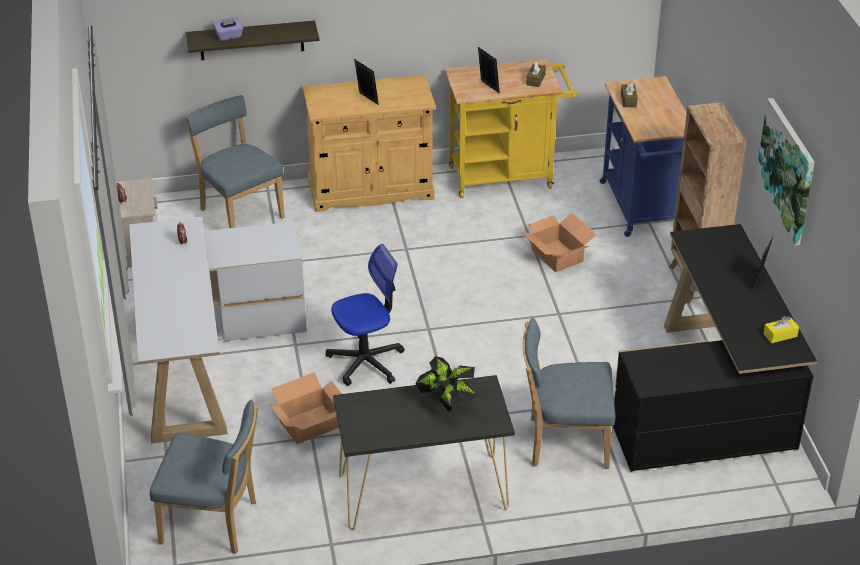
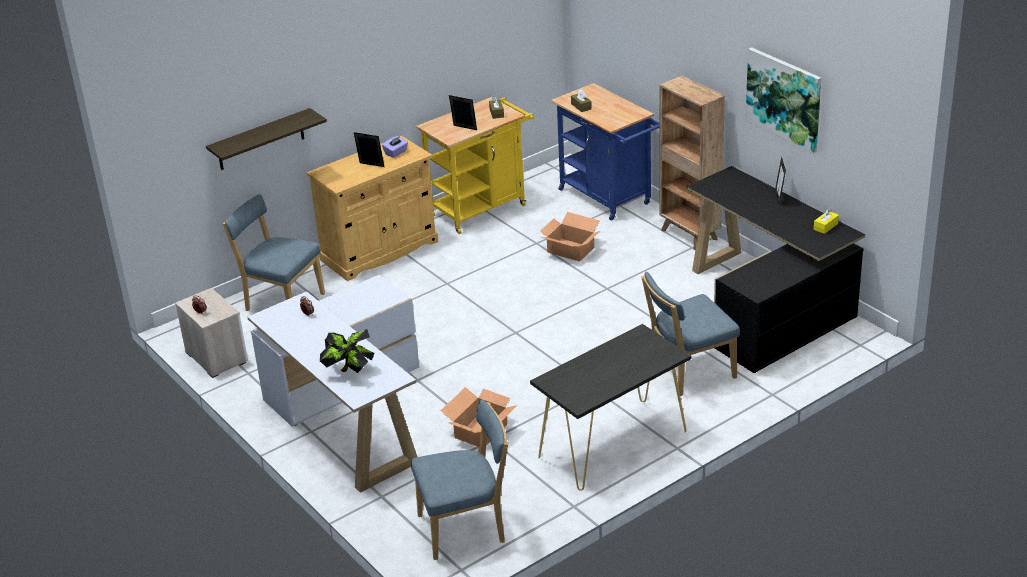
camera: 25 degrees left, 5 degrees down
purple tissue box [213,17,243,41] -> purple tissue box moved to [382,136,408,158]
office chair [326,244,404,386] -> none
potted plant [415,356,477,412] -> potted plant moved to [320,329,374,373]

